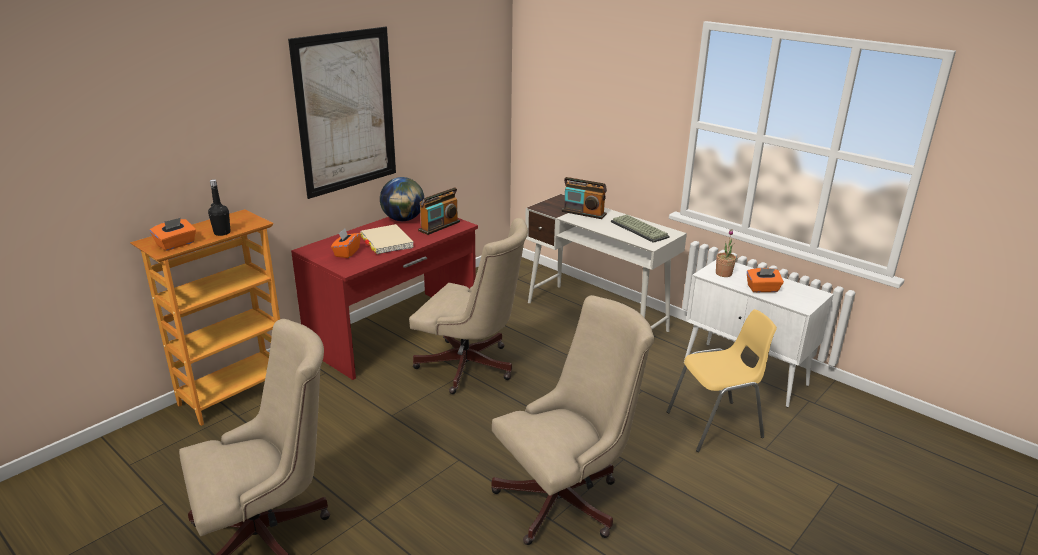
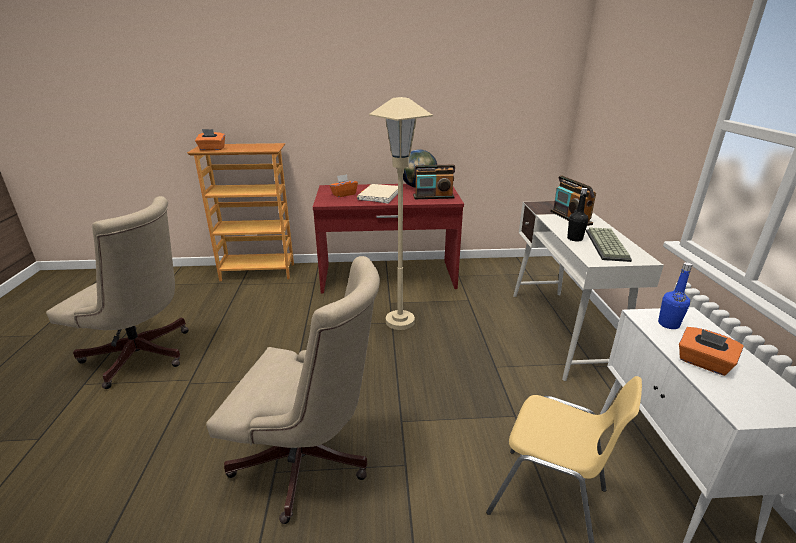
camera: 45 degrees right, 0 degrees up
black bottle [208,179,231,236] -> black bottle moved to [567,188,589,242]
picture [288,27,396,199] -> none
beige office chair [409,218,528,394] -> beige floor lamp [369,97,433,330]
potted plant [716,229,736,277] -> blue bottle [658,262,692,329]

